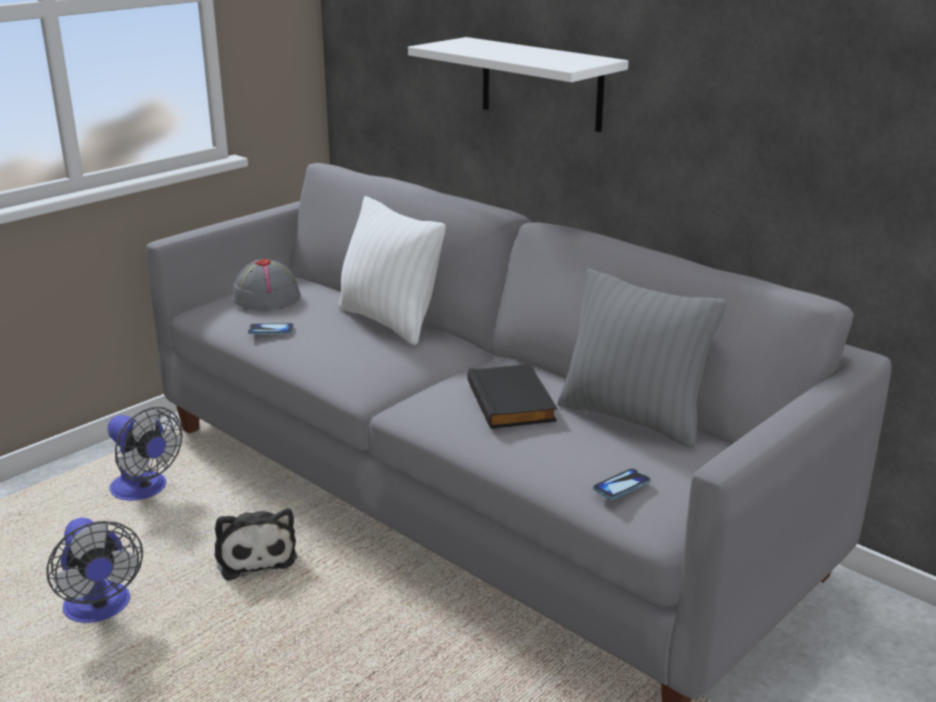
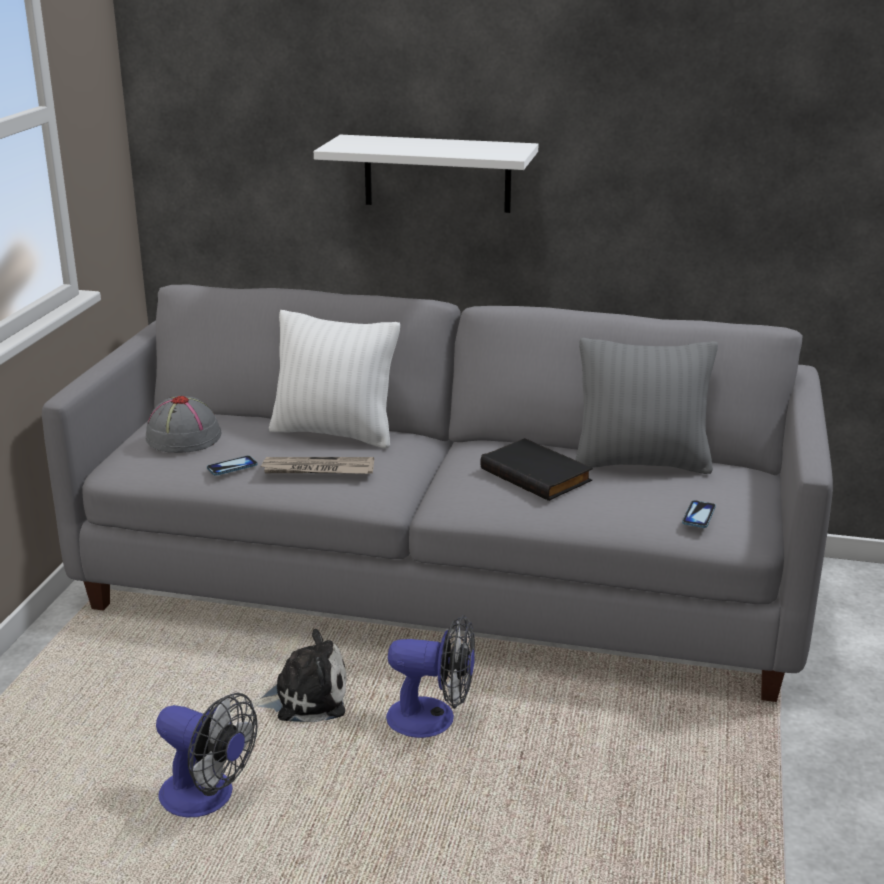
camera: 30 degrees left, 0 degrees up
fan [107,407,183,501] -> fan moved to [386,615,475,738]
plush toy [215,508,297,580] -> plush toy turned 45 degrees counterclockwise [247,629,347,722]
none -> newspaper [259,457,374,474]

